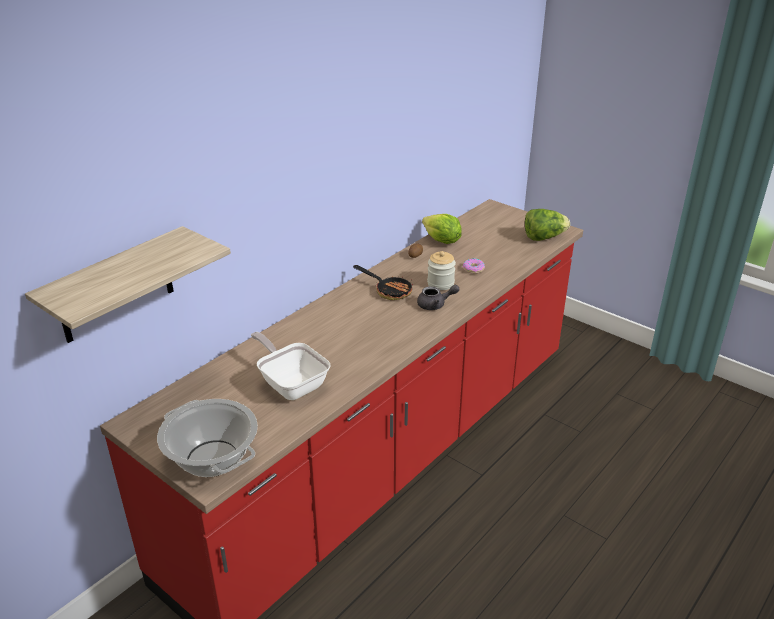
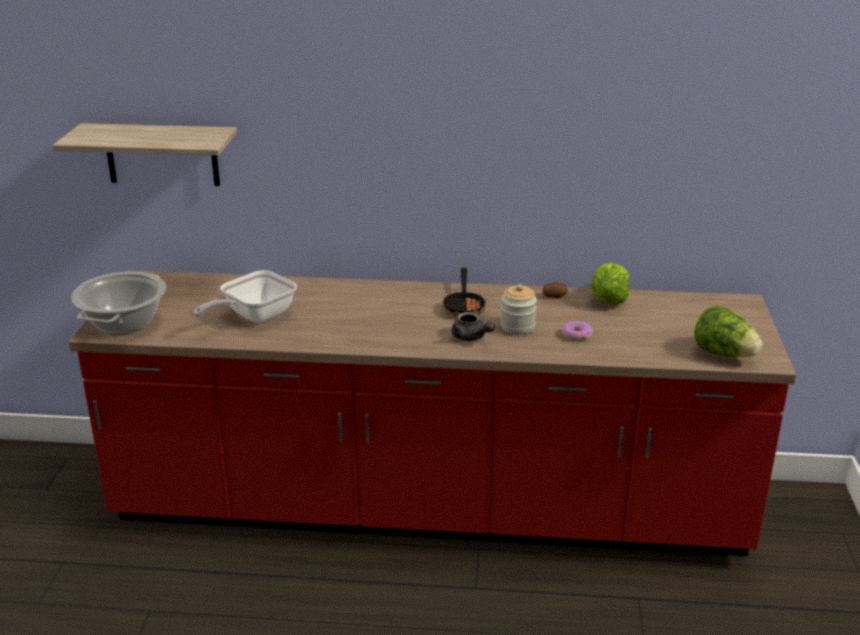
camera: 55 degrees right, 5 degrees down
frying pan [251,332,331,400] -> frying pan turned 150 degrees counterclockwise [193,270,297,323]

